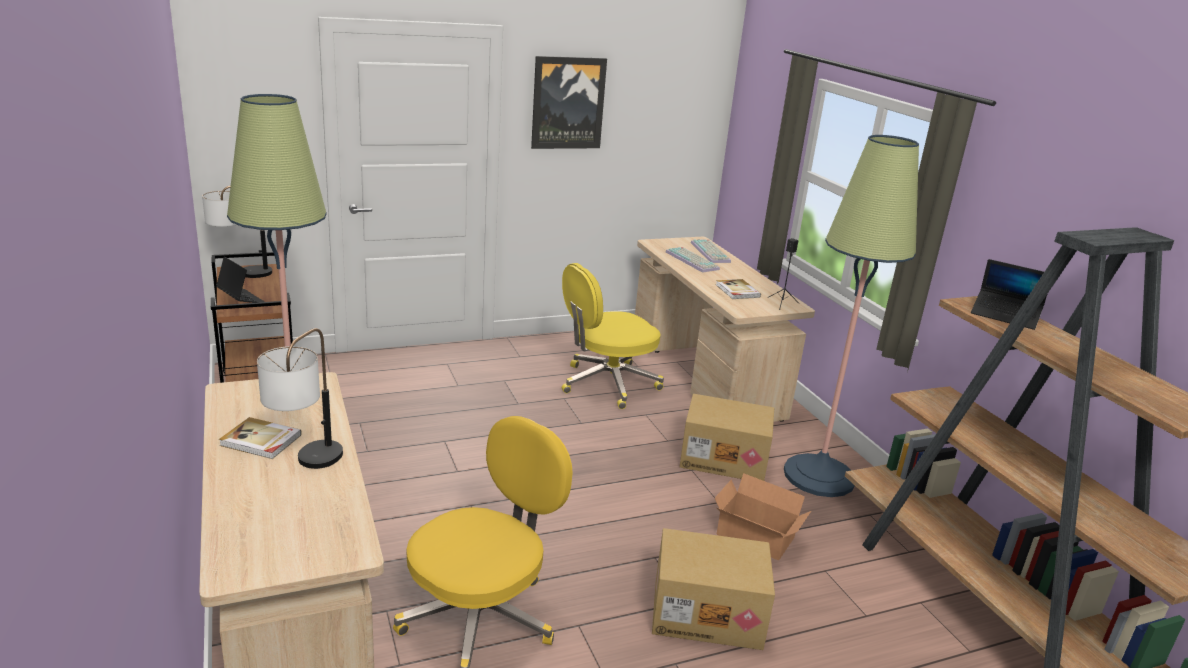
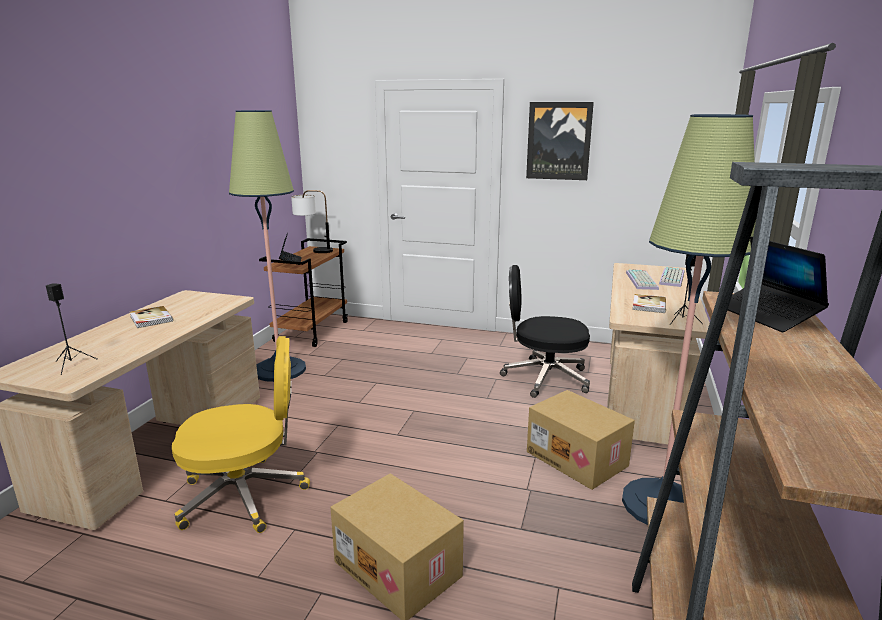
camera: 40 degrees right, 5 degrees down
table lamp [257,328,343,469] -> none
yellow office chair [562,263,664,409] -> black office chair [500,265,590,398]
cardboard box [715,473,811,560] -> none
none -> black speaker [46,283,97,375]

